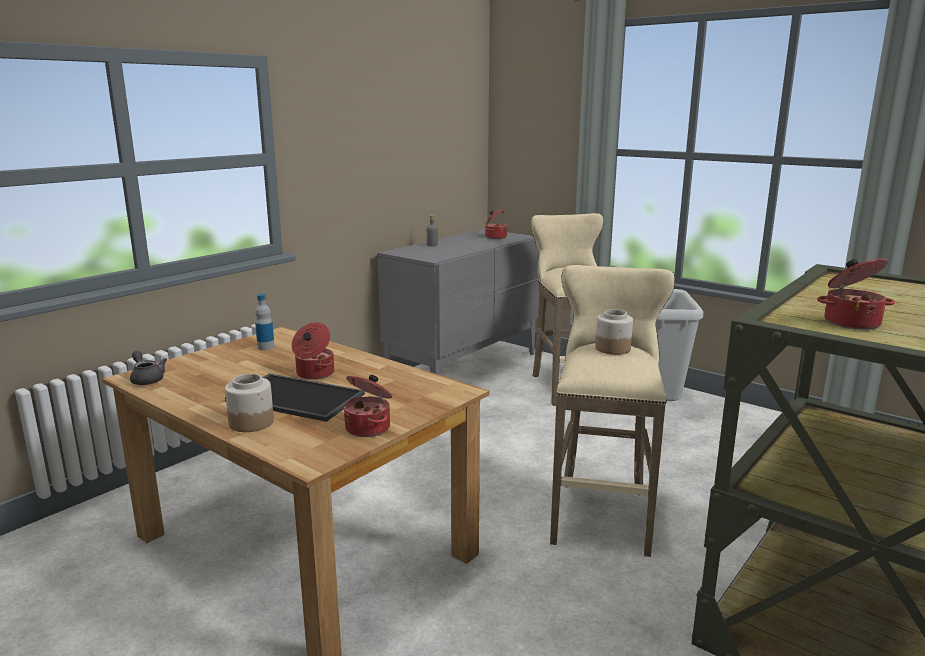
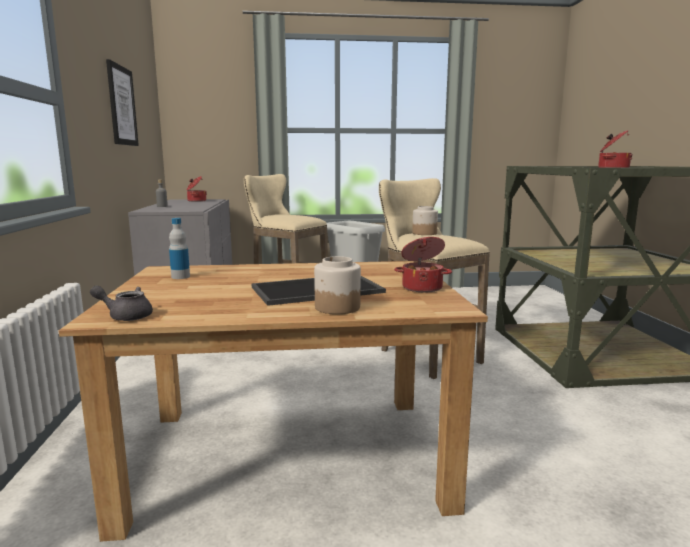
camera: 45 degrees left, 5 degrees down
cooking pot [291,322,334,380] -> none
none -> picture [106,59,139,146]

